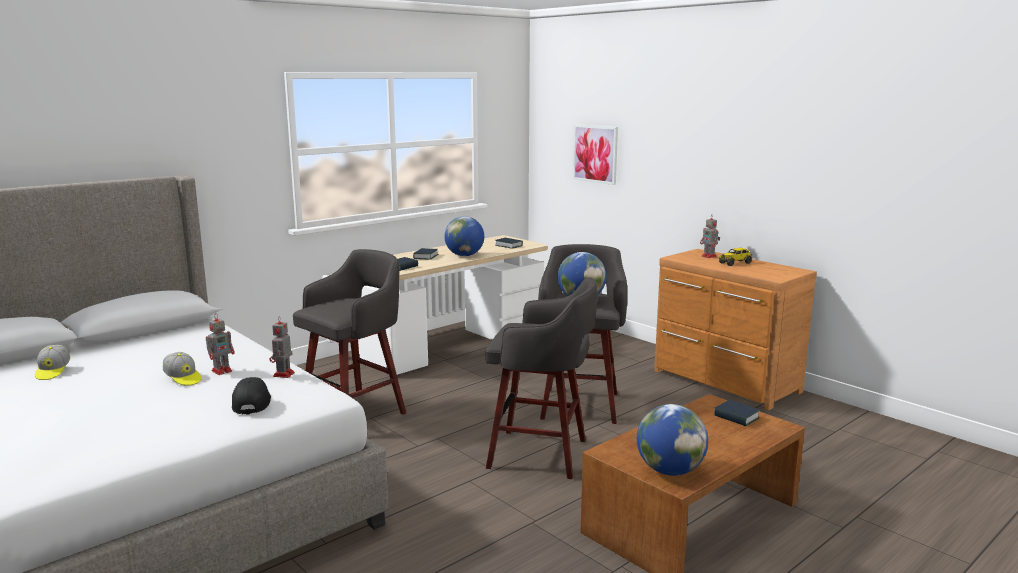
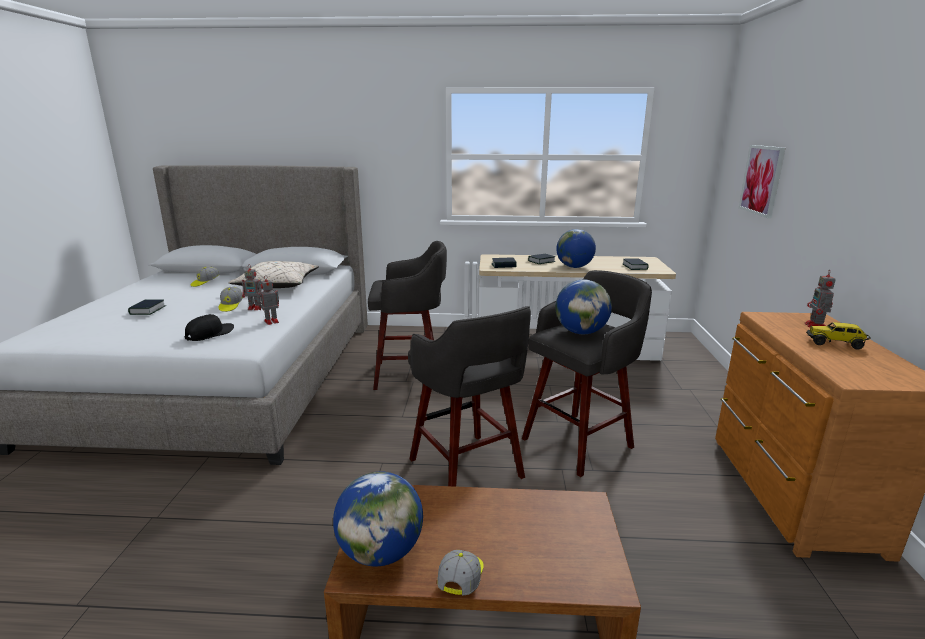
camera: 45 degrees right, 5 degrees up
book [714,400,760,426] -> book moved to [128,300,166,315]
none -> beige pillow [228,261,319,288]
none -> cap [437,550,484,595]

